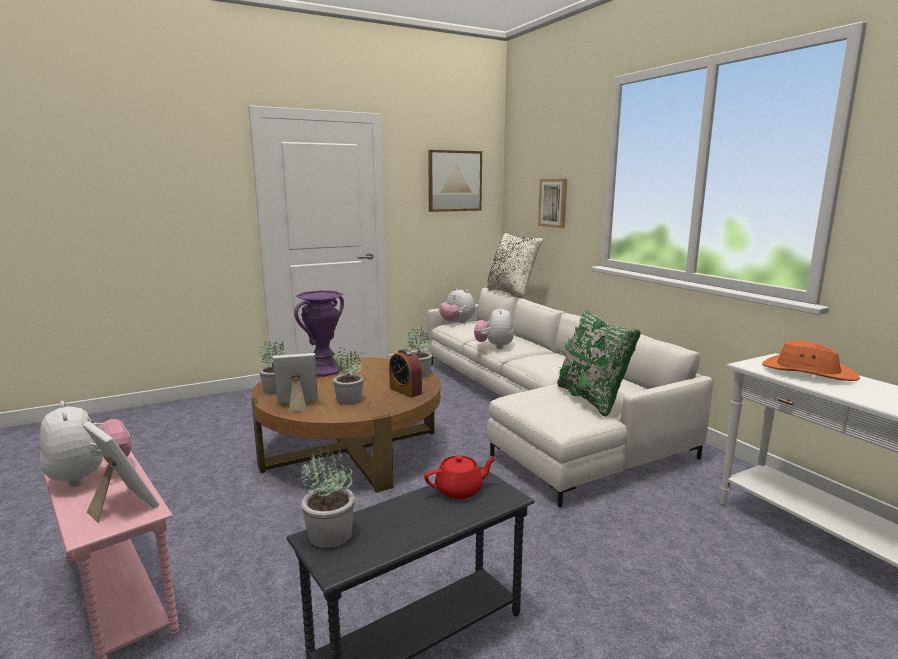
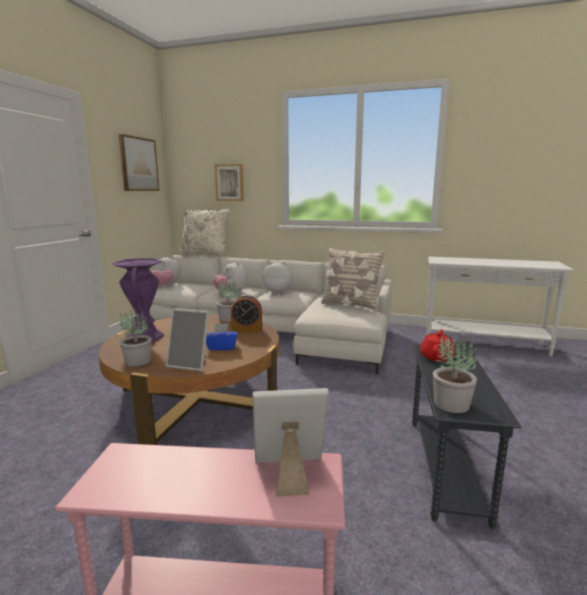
camera: 45 degrees left, 0 degrees up
plush toy [39,401,132,487] -> plush toy moved to [263,262,292,294]
picture frame [273,353,318,413] -> picture frame turned 105 degrees counterclockwise [166,309,209,371]
potted plant [333,347,364,405] -> blue tissue box [206,323,238,351]
green pillow [557,310,641,417] -> beige pillow [321,248,385,311]
orange hat [762,340,860,381] -> none

